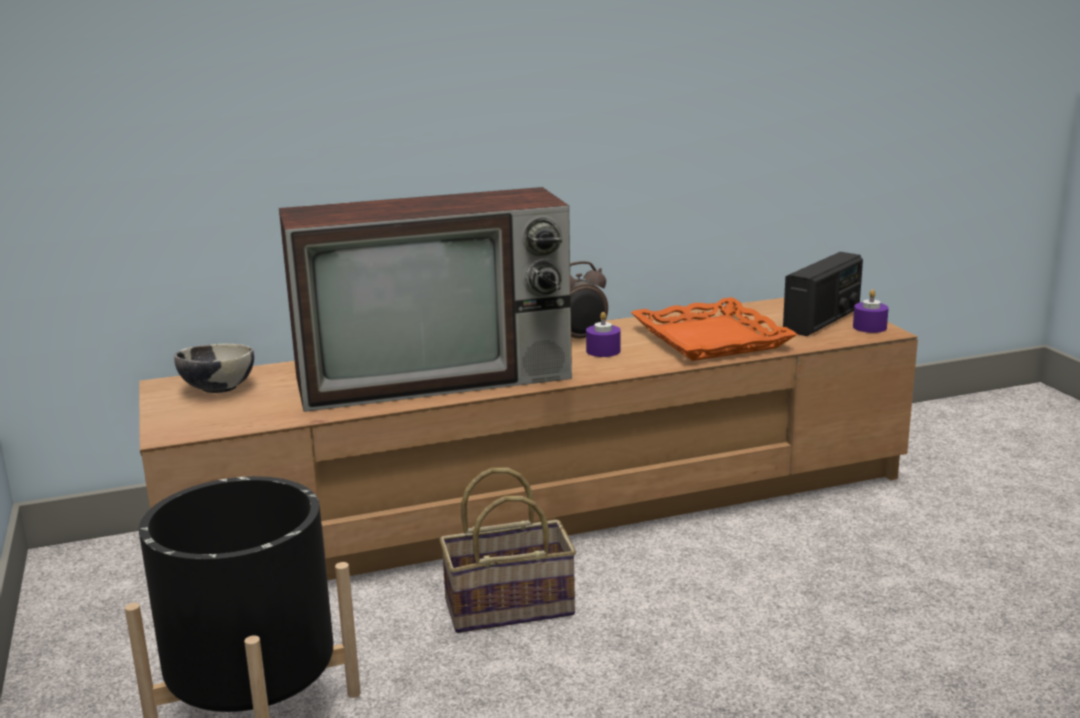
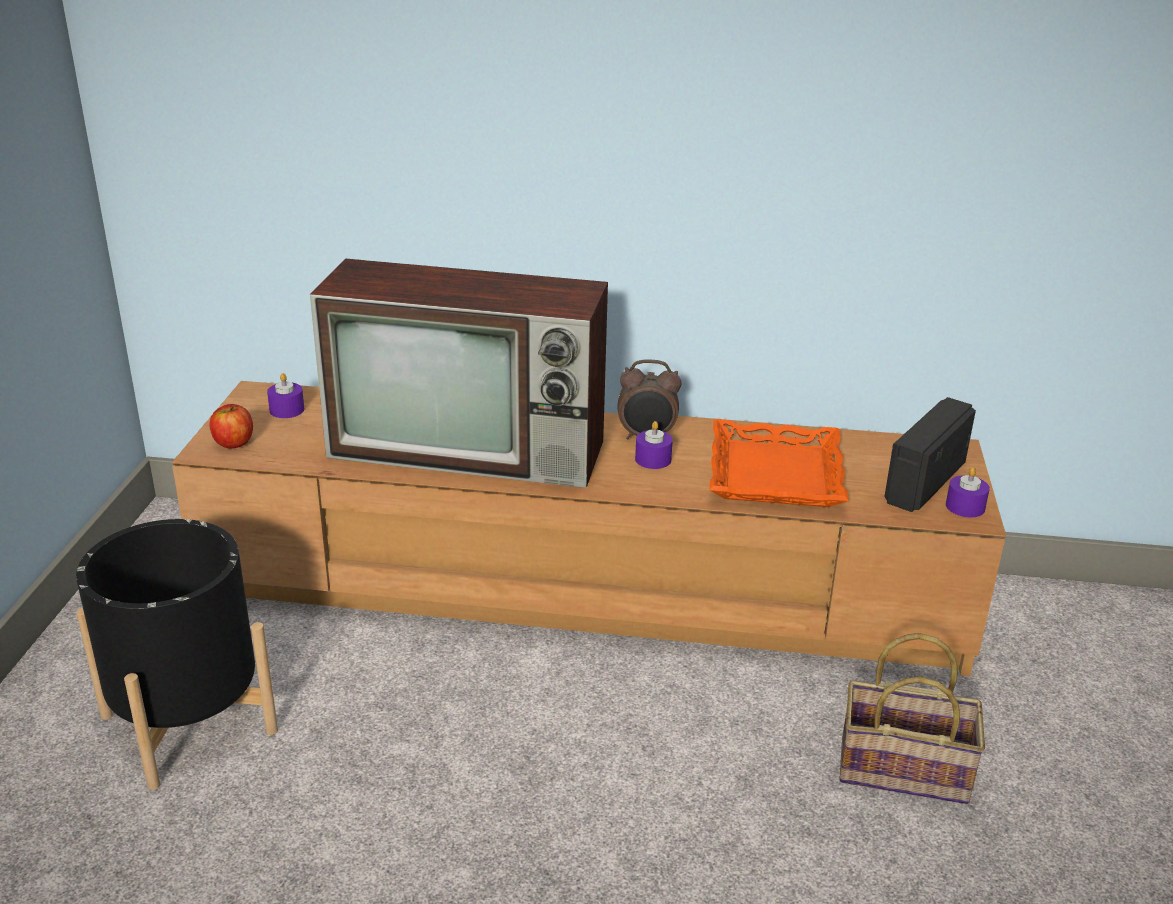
camera: 25 degrees right, 10 degrees up
bowl [174,344,254,393] -> purple candle [267,373,304,418]
basket [439,468,576,633] -> basket moved to [839,633,985,804]
radio [783,252,863,336] -> radio turned 150 degrees clockwise [884,397,976,512]
none -> apple [209,404,253,449]

